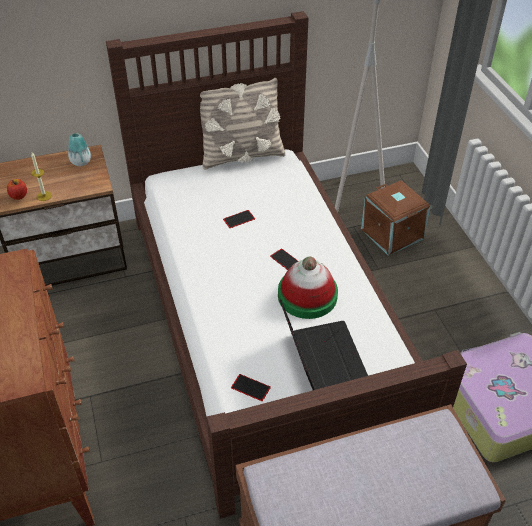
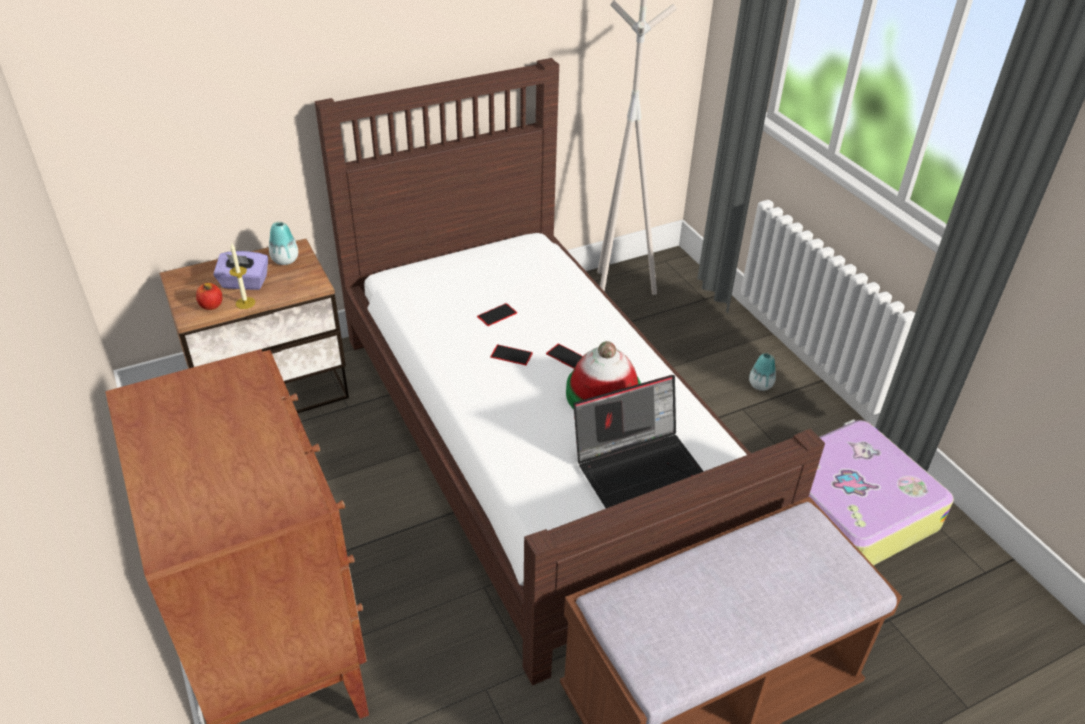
camera: 10 degrees left, 5 degrees down
beige pillow [200,78,286,170] -> none
phone [231,374,271,401] -> phone moved to [490,345,533,365]
laptop [280,299,368,390] -> laptop turned 90 degrees clockwise [573,375,704,508]
brown storage box [361,180,431,256] -> none
none -> purple tissue box [213,251,268,290]
none -> vase [749,353,776,391]

